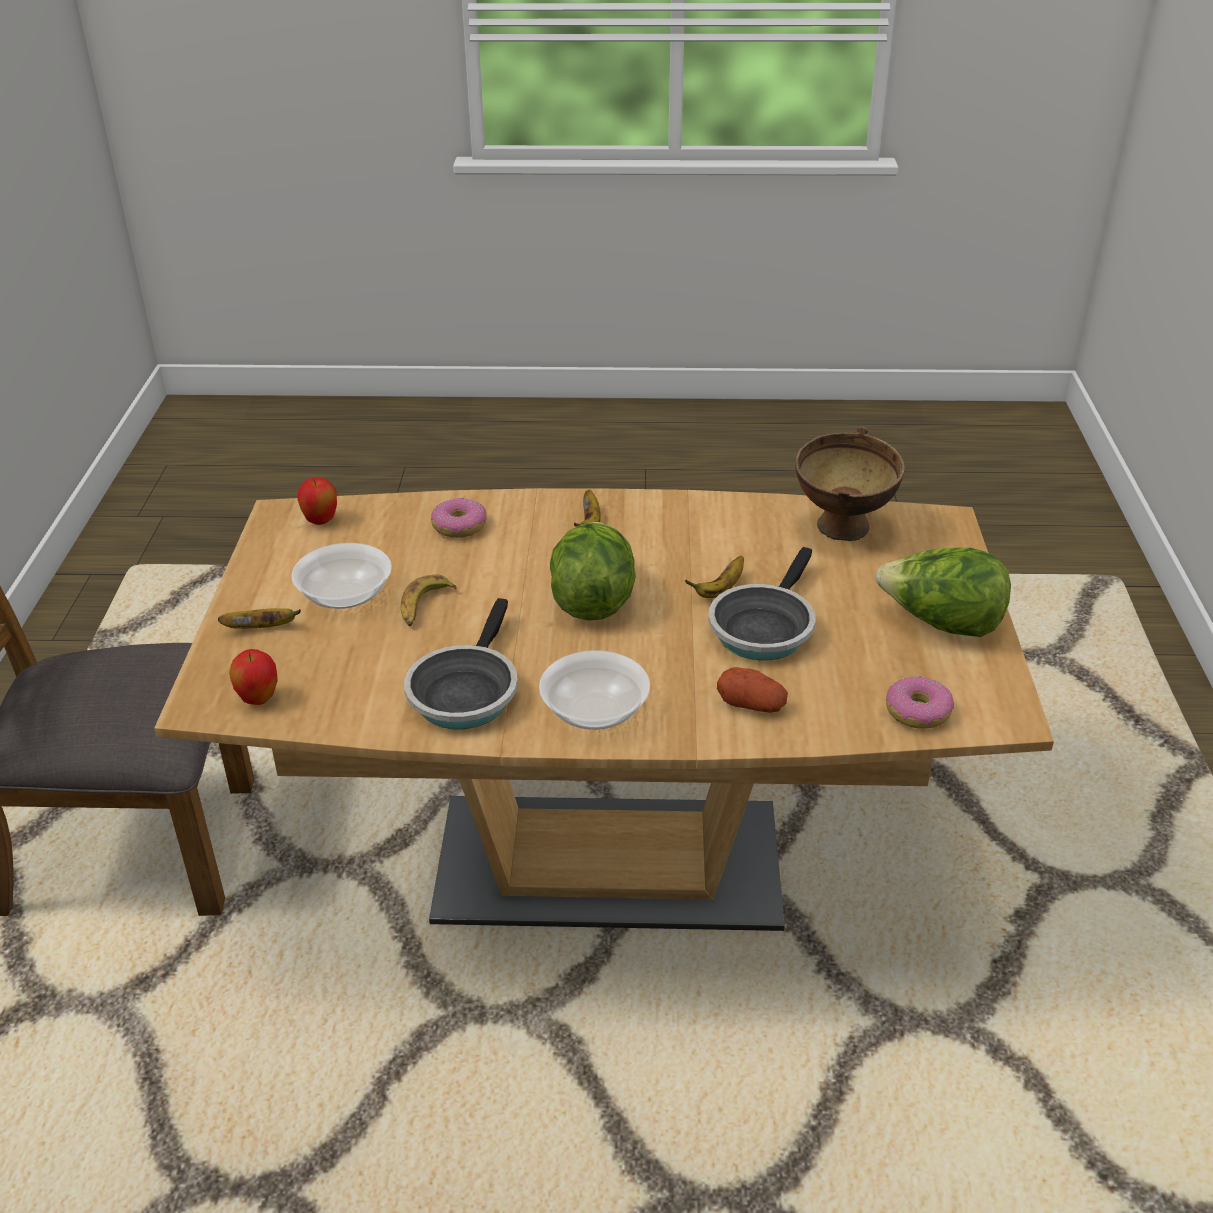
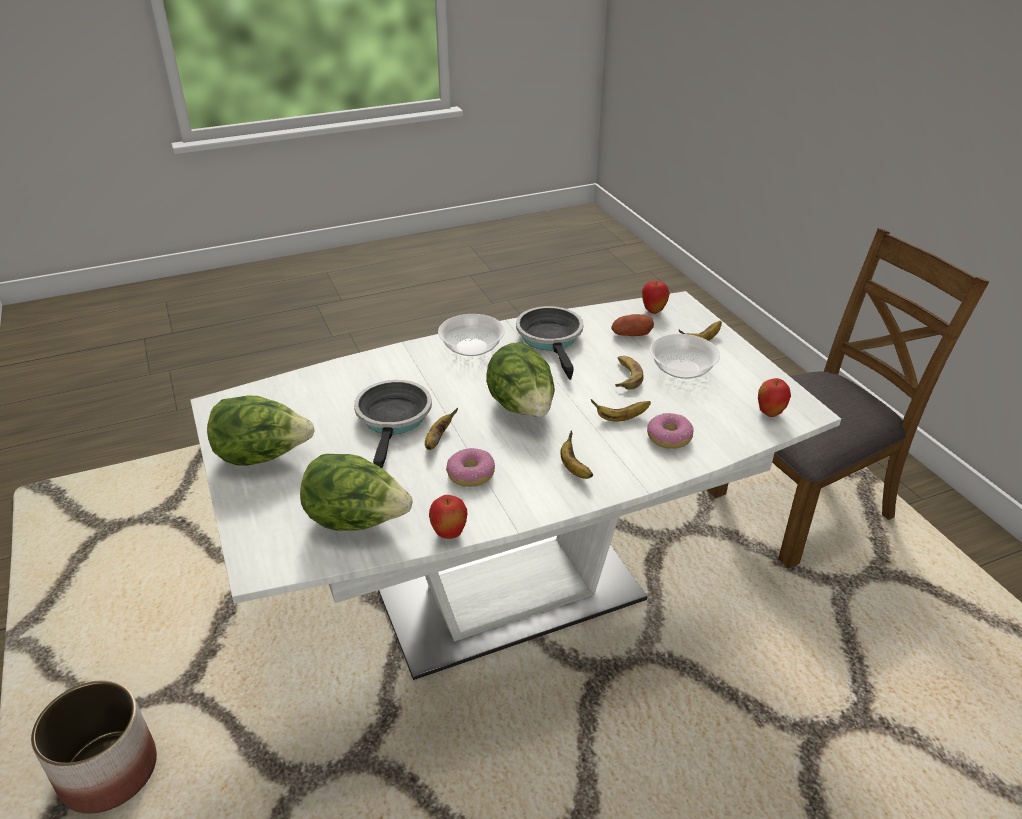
camera: 155 degrees right, 0 degrees up
brown dining table [154,488,1054,931] -> white dining table [190,291,841,680]
potato [717,667,788,713] -> potato moved to [611,314,654,336]
brown bowl [795,427,905,541] -> lettuce [300,454,412,530]
donut [886,676,954,729] -> donut moved to [446,448,495,487]
none -> planter [31,680,157,814]
none -> apple [429,495,467,539]
none -> banana [591,399,651,421]

